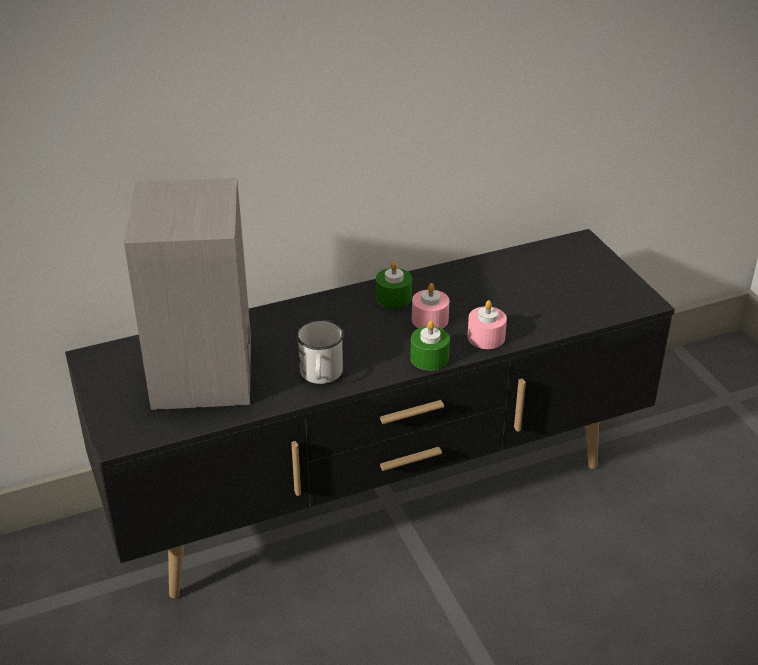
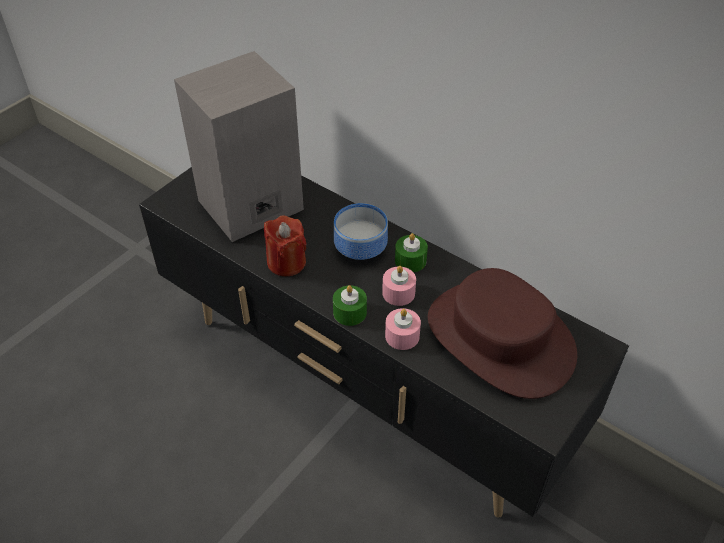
camera: 60 degrees right, 10 degrees up
white mug [296,320,344,384] -> red candle [264,215,307,276]
none -> bowl [334,203,388,260]
none -> brown hat [428,268,577,399]

